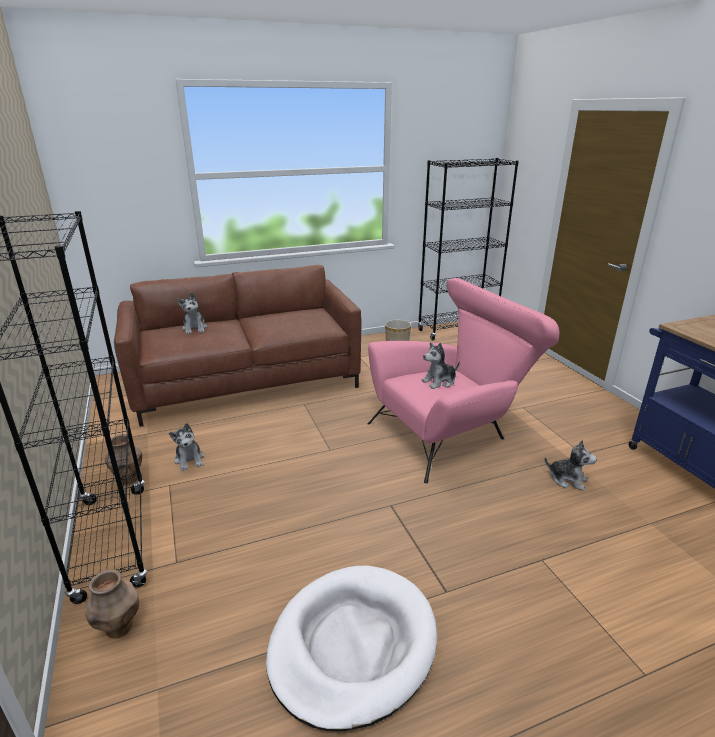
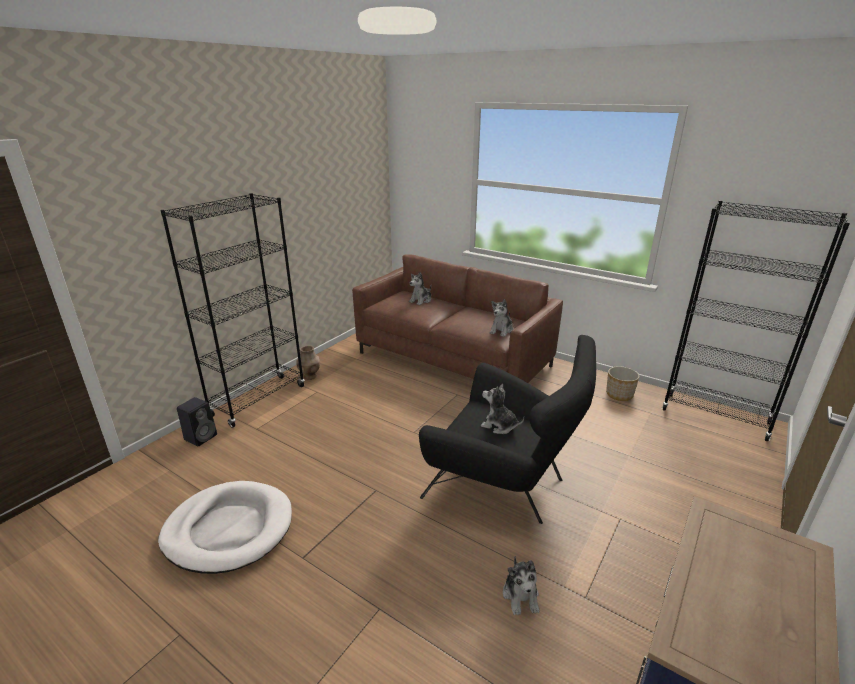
camera: 55 degrees right, 0 degrees up
brown vase [85,569,139,638] -> black speaker [177,397,217,446]
plush toy [169,423,204,471] -> plush toy moved to [490,299,513,337]
pink armchair [368,278,559,483] -> black armchair [419,335,596,524]

